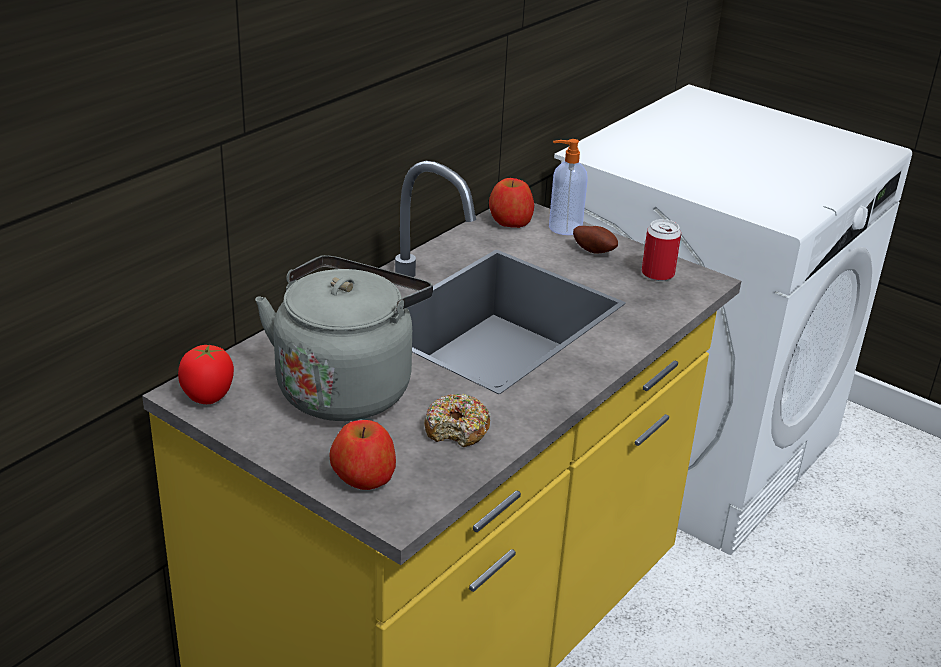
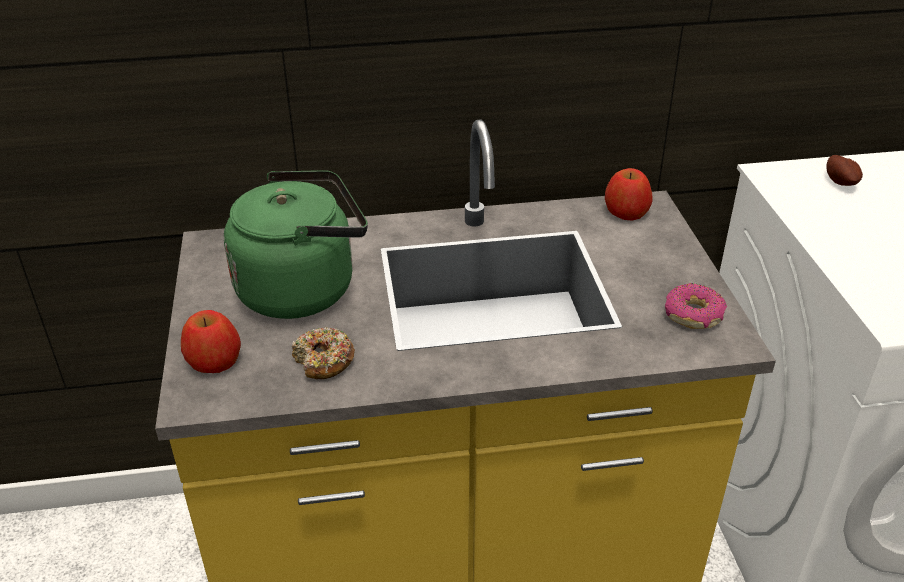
camera: 45 degrees right, 5 degrees up
tomato [178,345,234,404] -> none
grey kettle [255,255,433,421] -> green kettle [224,171,368,319]
soap dispenser [549,139,588,235] -> none
potato [573,226,618,253] -> potato moved to [826,155,863,186]
can [642,219,681,281] -> donut [665,283,727,329]

